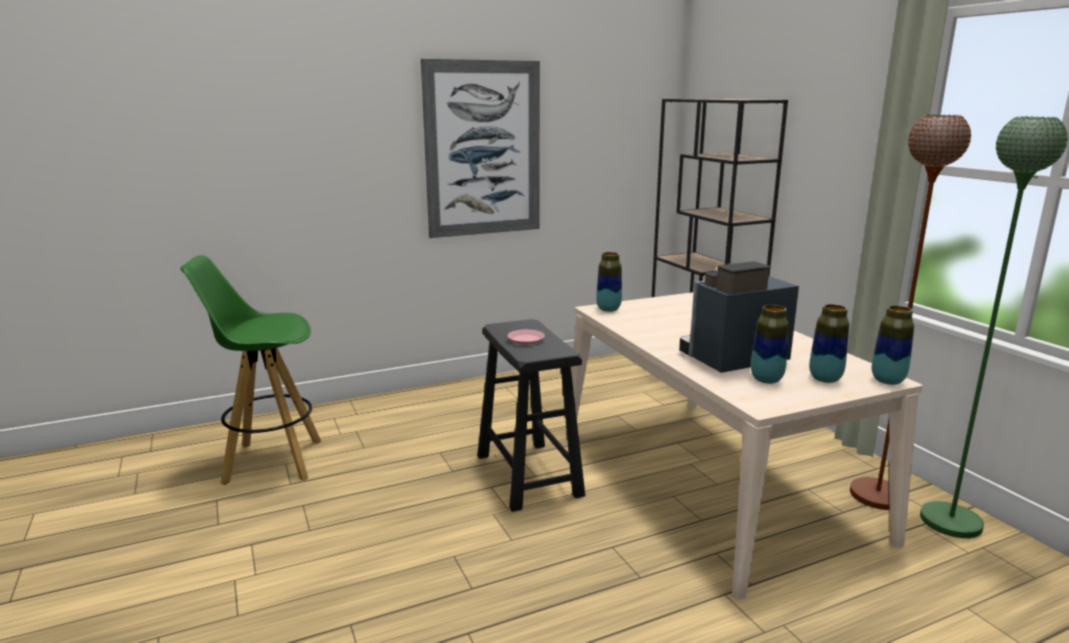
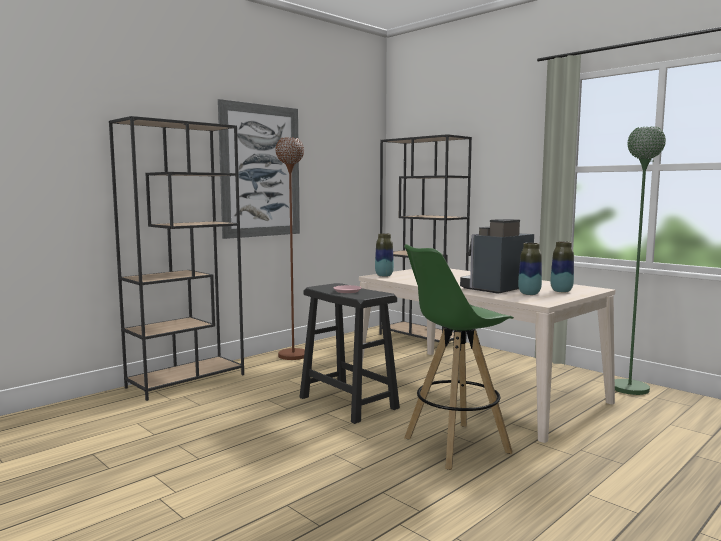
camera: 20 degrees left, 10 degrees down
green stool [181,255,321,485] -> green stool moved to [404,244,514,470]
brown floor lamp [850,115,971,510] -> brown floor lamp moved to [276,137,305,360]
vase [872,306,914,385] -> none
none -> bookcase [109,116,244,401]

